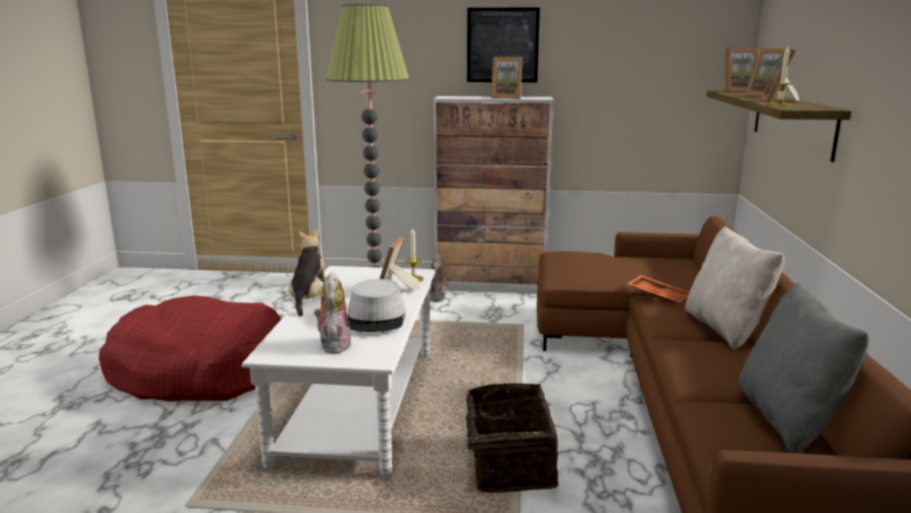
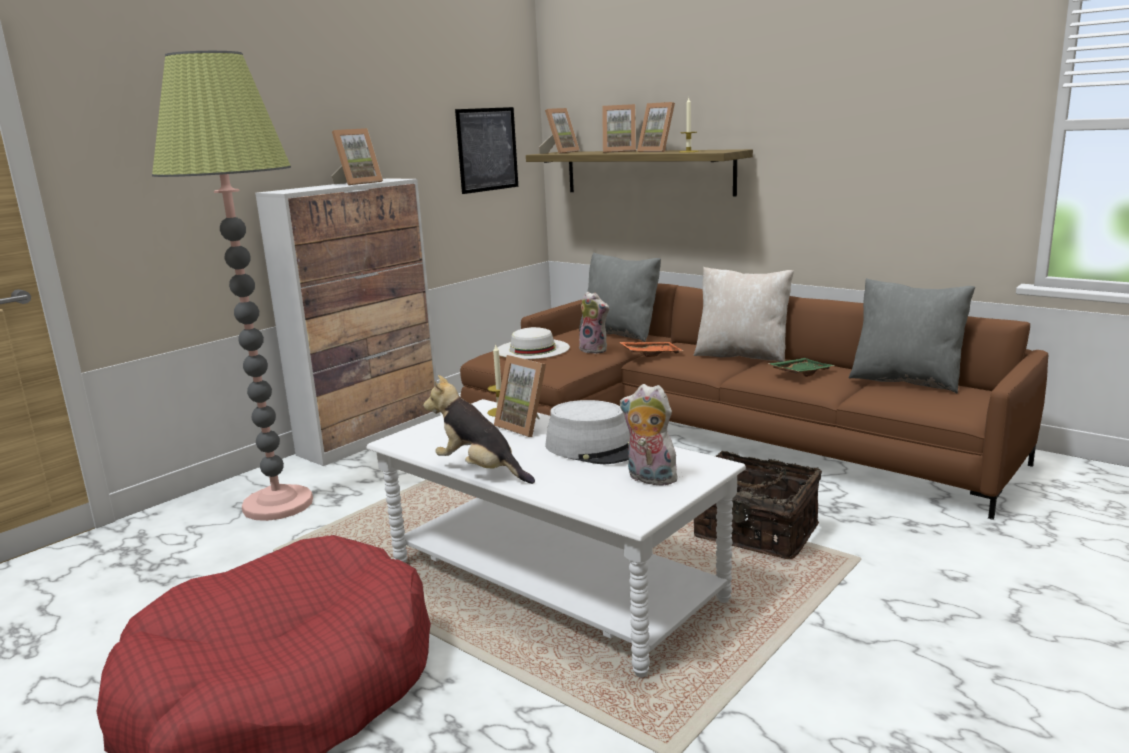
camera: 55 degrees left, 0 degrees up
plush toy [429,254,449,302] -> plush toy moved to [579,292,609,354]
picture [467,7,540,82] -> picture moved to [455,107,518,194]
none -> white hat [498,327,570,359]
none -> grey pillow [579,253,661,342]
none -> green tray [767,358,835,377]

